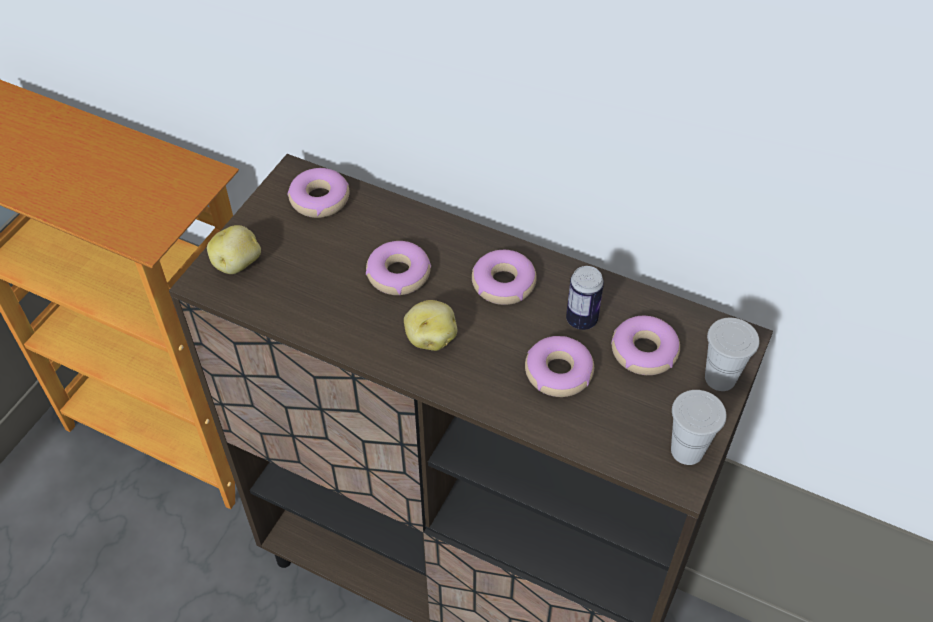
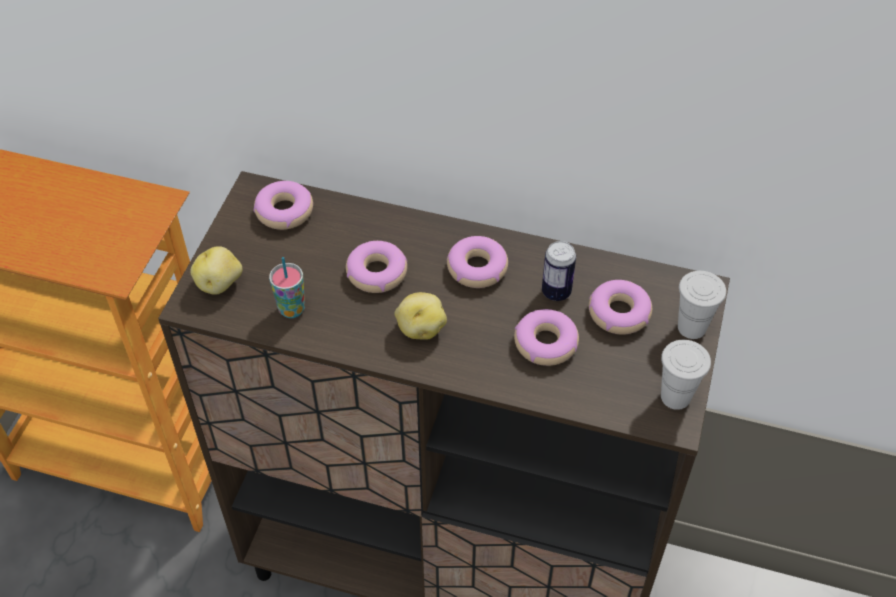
camera: 10 degrees left, 0 degrees up
none -> cup [269,257,305,318]

